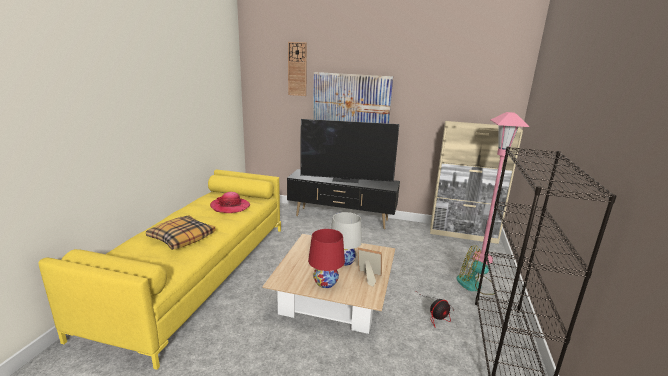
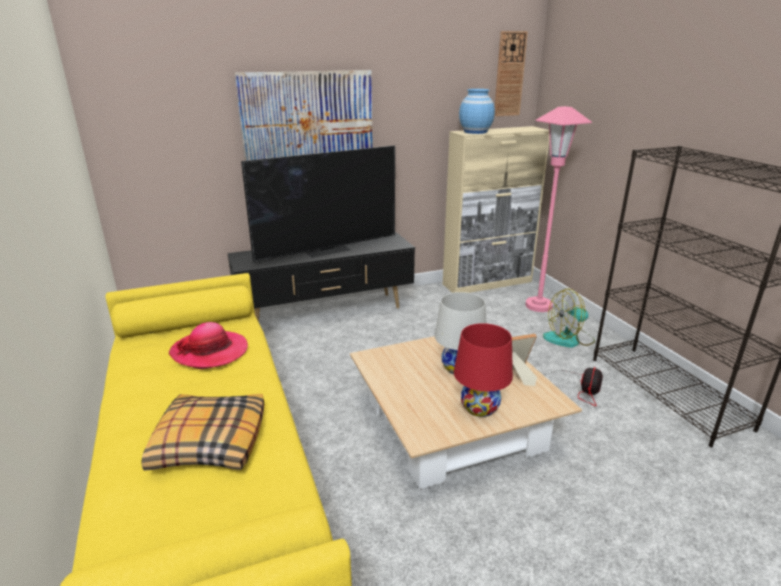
camera: 35 degrees left, 5 degrees up
wall clock [288,42,307,96] -> wall clock moved to [495,31,528,116]
none -> blue vase [459,89,495,134]

